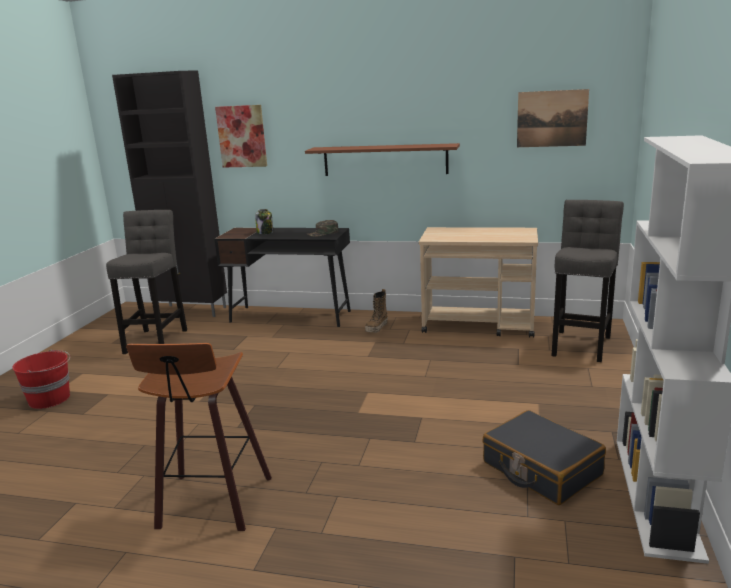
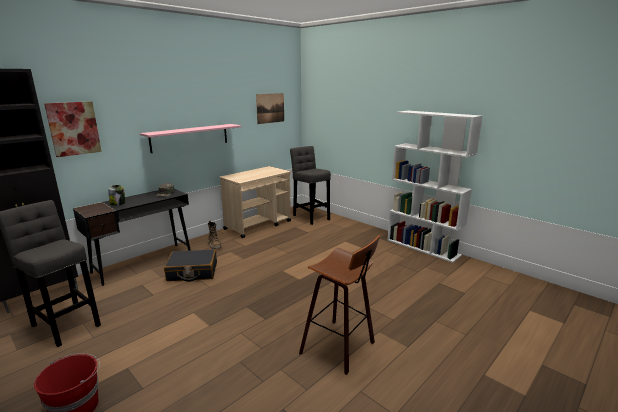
camera: 60 degrees left, 0 degrees up
brown shelf [305,143,460,176] -> pink shelf [140,124,241,153]
black suitcase [482,410,606,505] -> black suitcase moved to [164,249,217,282]

